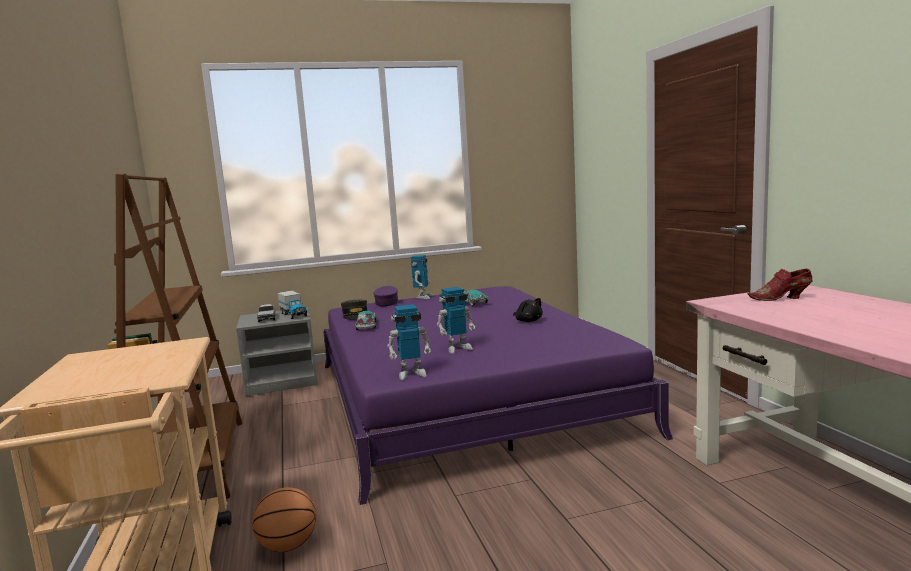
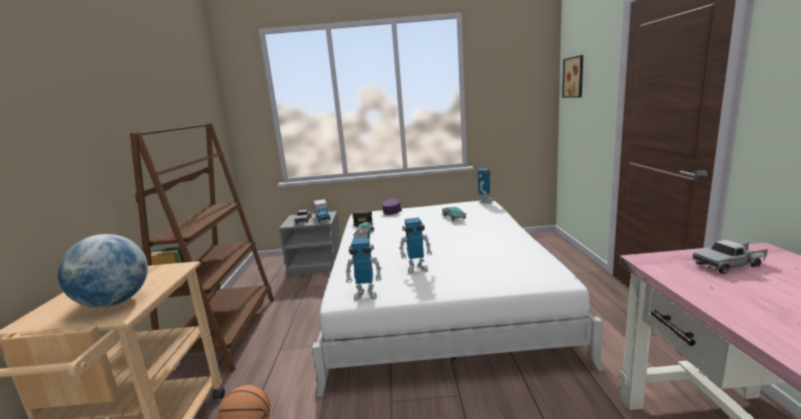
camera: 15 degrees right, 5 degrees up
purple bed [323,286,673,505] -> white bed [312,201,604,397]
toy robot [411,255,434,299] -> toy robot moved to [477,169,494,204]
black plush toy [513,298,543,322] -> none
red shoe [748,269,813,301] -> toy truck [693,240,768,274]
none -> globe [58,234,148,308]
none -> picture [562,55,583,98]

